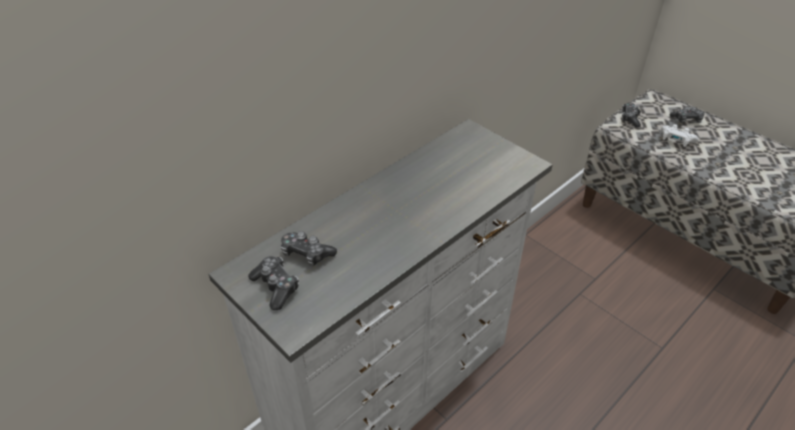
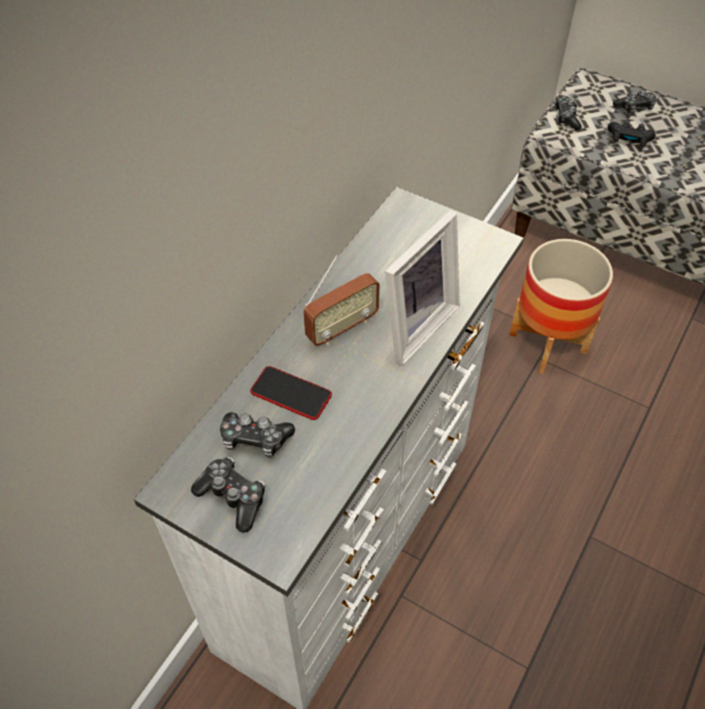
camera: 15 degrees left, 10 degrees up
white game controller [661,124,698,147] -> black game controller [608,120,656,149]
none -> phone [250,366,332,420]
none -> radio [304,255,380,346]
none -> picture frame [385,210,460,366]
none -> planter [509,239,613,374]

